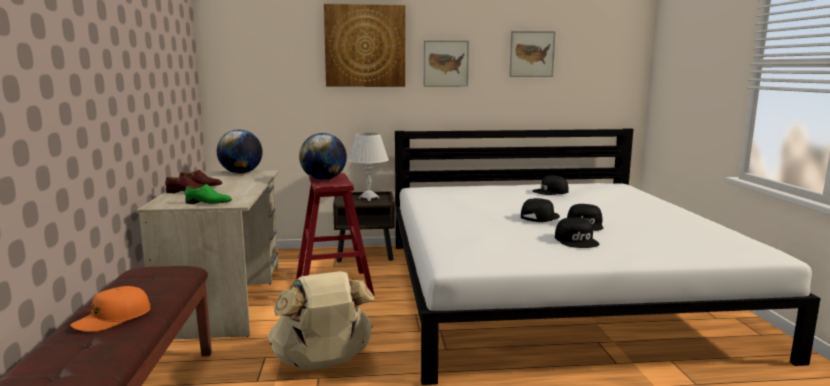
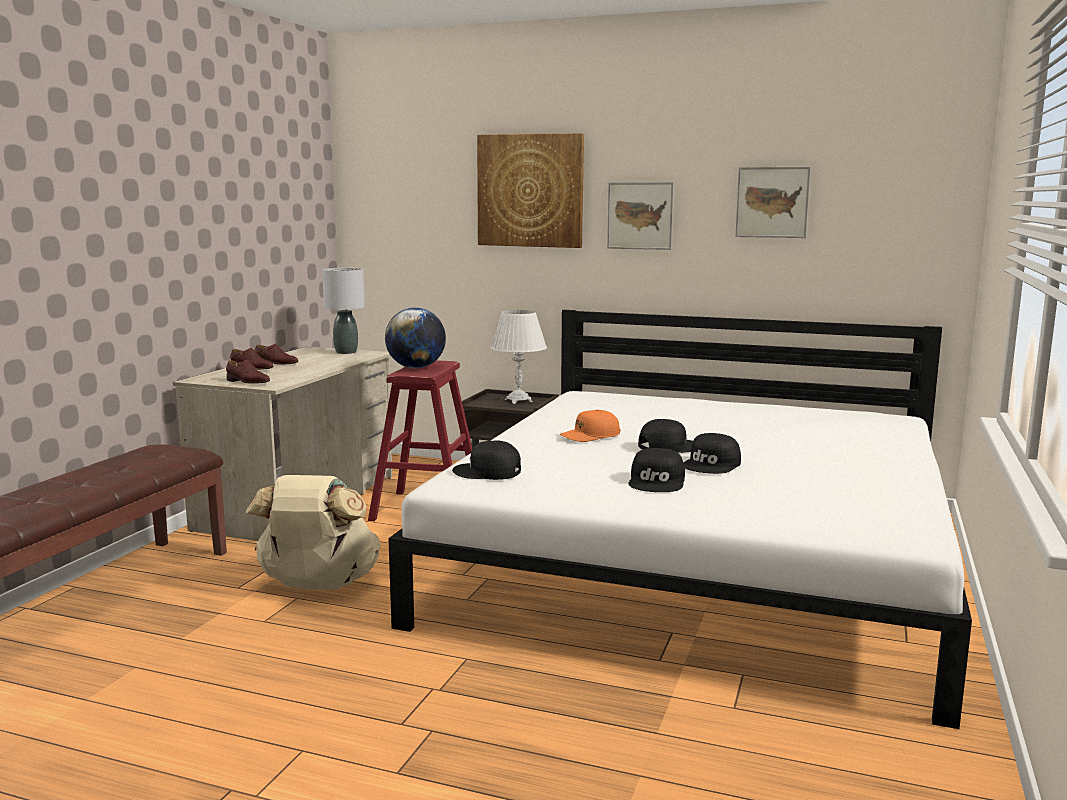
camera: 25 degrees right, 0 degrees up
orange cap [70,286,151,332] -> orange cap moved to [560,409,620,442]
green shoe [185,184,232,204] -> brown shoe [226,360,270,384]
globe [217,130,263,174] -> grey table lamp [322,268,365,354]
black cap [532,176,569,195] -> black cap moved to [452,441,521,480]

